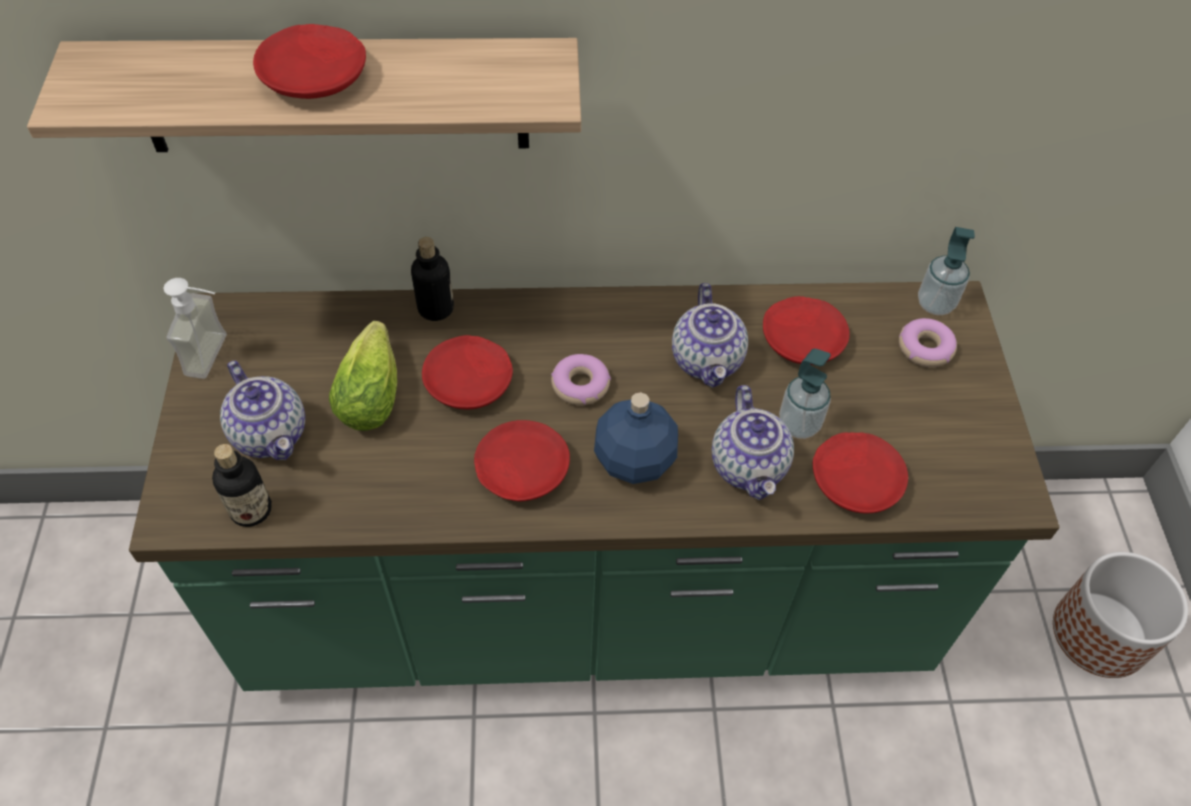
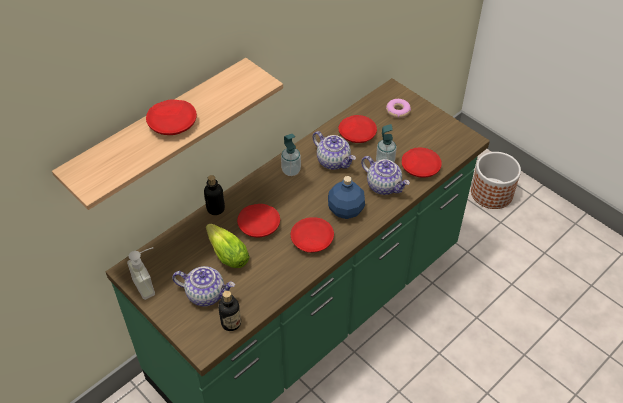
camera: 40 degrees left, 5 degrees down
donut [551,354,611,405] -> none
soap dispenser [918,227,975,315] -> soap dispenser moved to [281,134,301,176]

